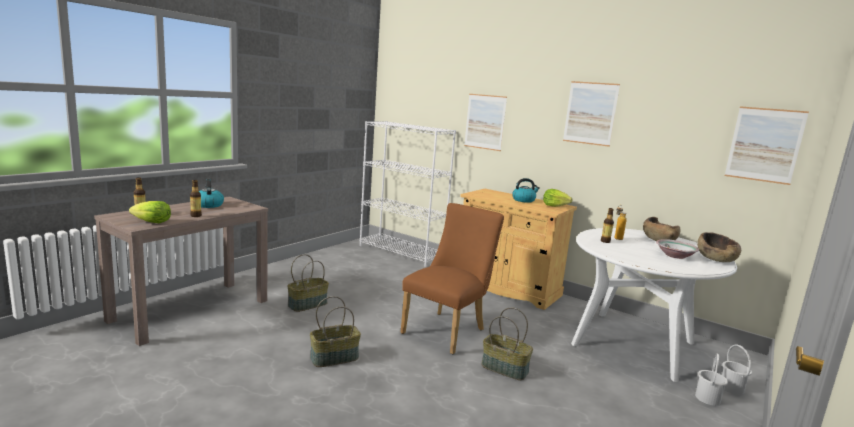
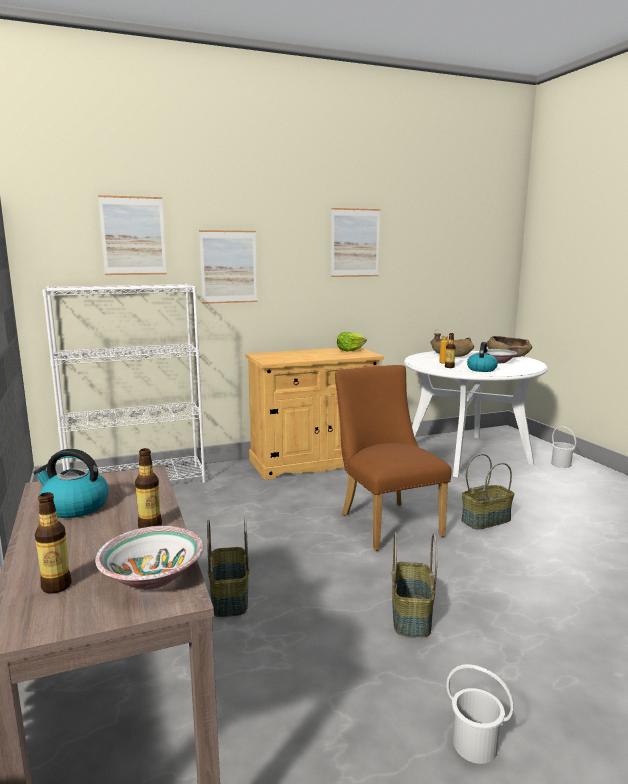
camera: 55 degrees left, 0 degrees up
lettuce [129,201,171,223] -> bowl [95,526,204,590]
kettle [512,178,540,203] -> kettle moved to [467,342,498,372]
white bucket [722,345,752,395] -> white bucket moved to [446,664,514,764]
picture [725,106,809,185] -> picture moved to [98,195,167,275]

